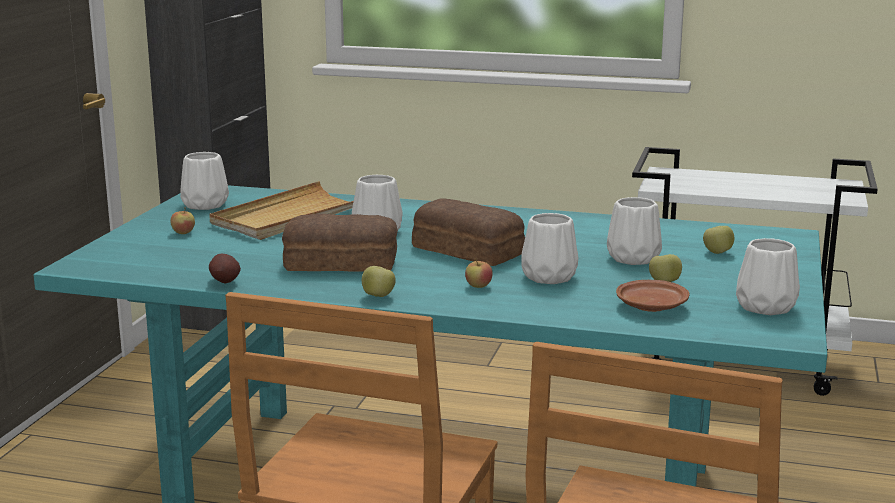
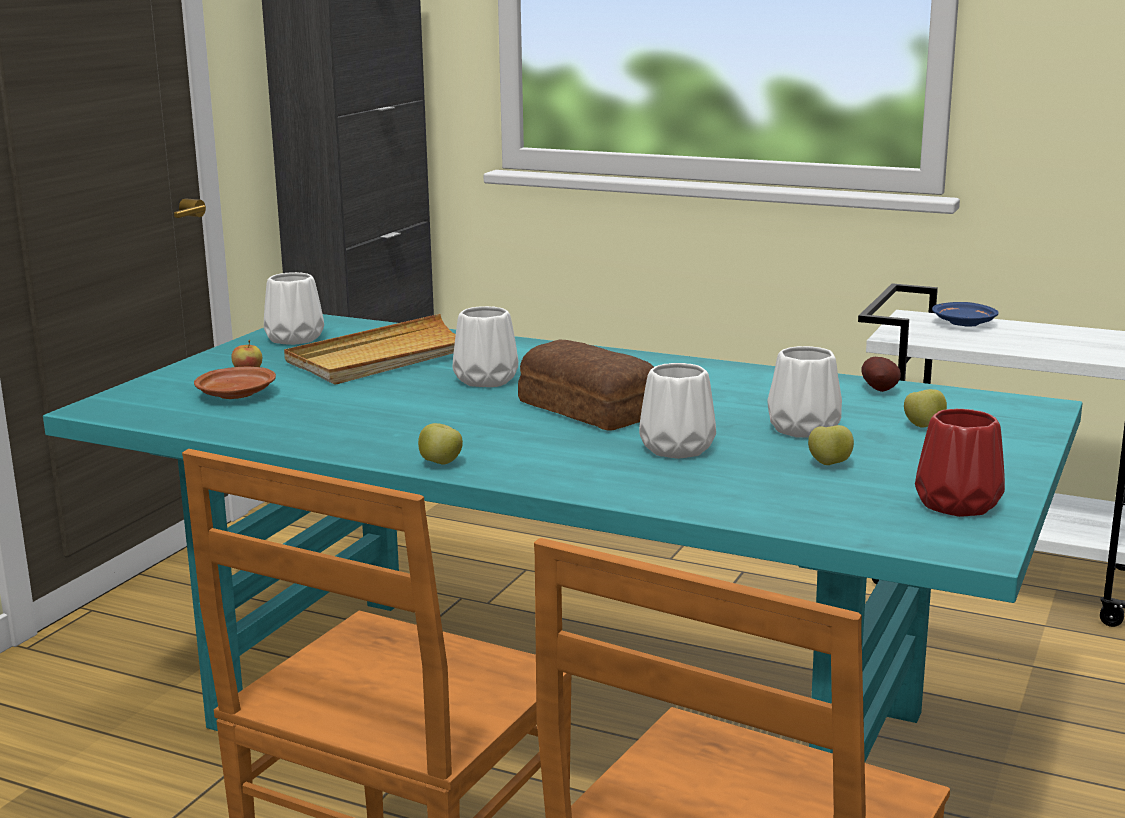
camera: 10 degrees right, 0 degrees up
potato [209,254,241,284] -> potato moved to [862,357,901,392]
bread [282,214,398,272] -> none
apple [465,258,493,288] -> none
brown plate [616,280,689,312] -> brown plate moved to [194,367,276,399]
white vase [736,238,800,315] -> red vase [915,409,1005,517]
none -> blue plate [932,302,999,326]

